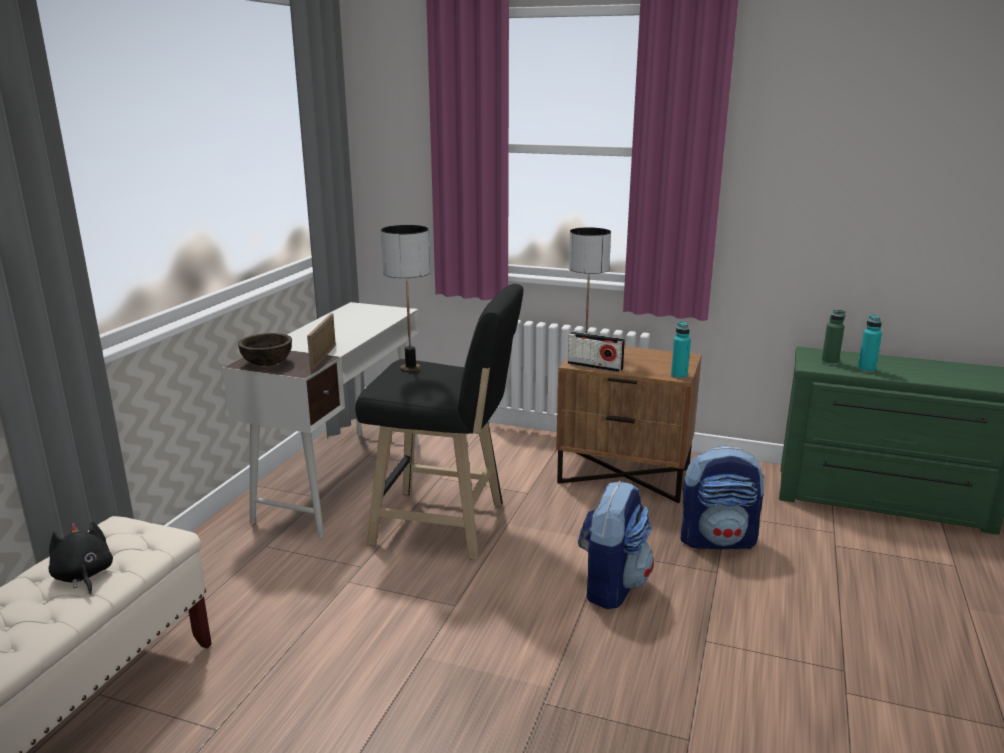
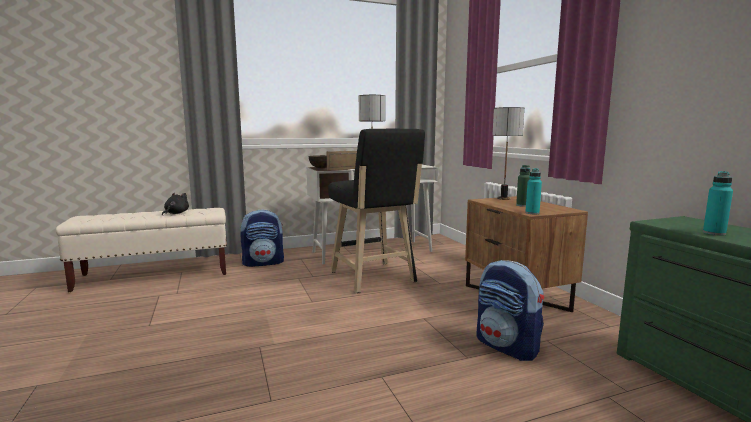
camera: 50 degrees right, 10 degrees down
radio [568,332,625,372] -> none
backpack [578,481,654,609] -> backpack moved to [240,209,284,267]
green bottle [821,309,845,365] -> green bottle moved to [516,165,530,207]

